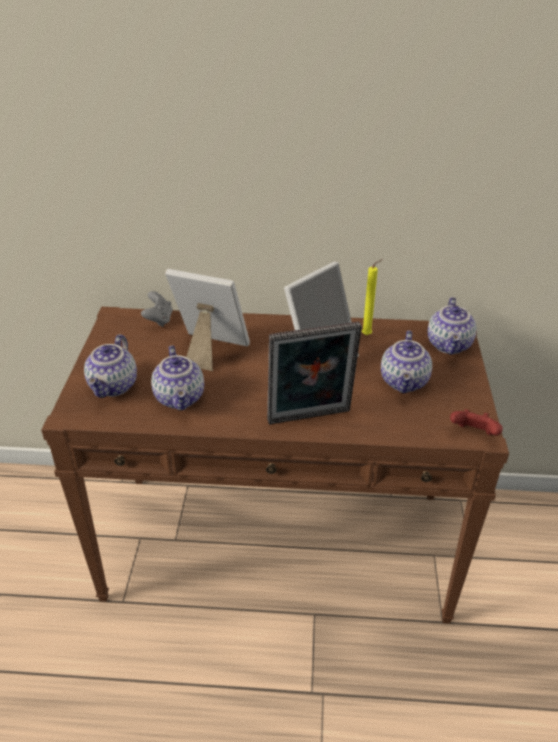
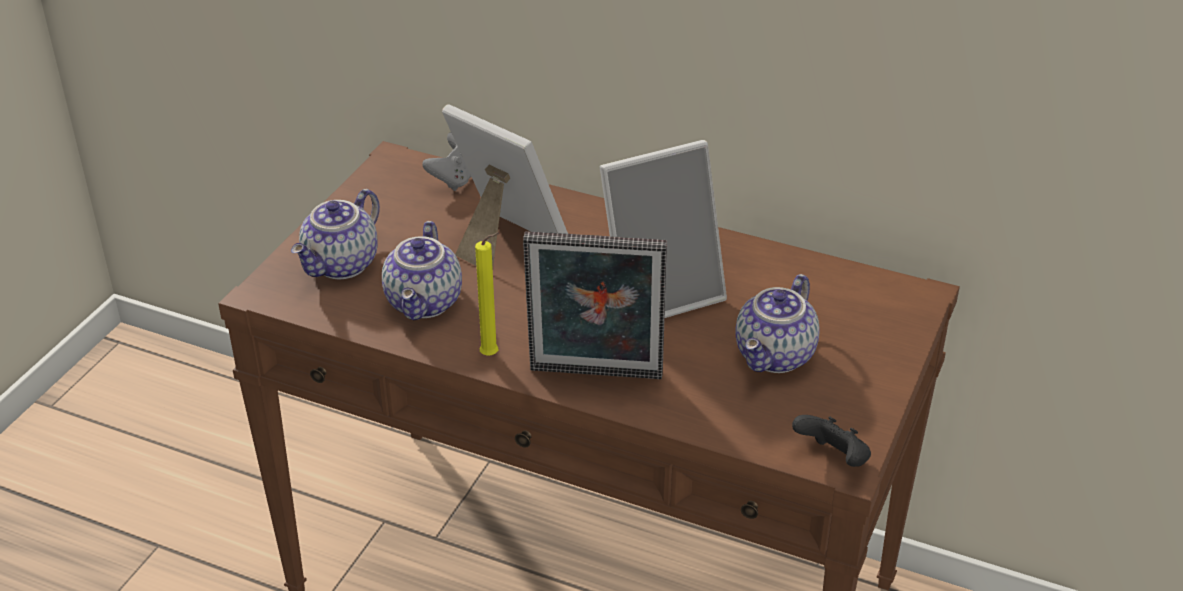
camera: 20 degrees right, 0 degrees up
yellow candle [362,259,383,335] -> yellow candle moved to [475,232,500,356]
teapot [428,297,477,355] -> none
red game controller [450,409,503,436] -> black game controller [792,415,871,467]

